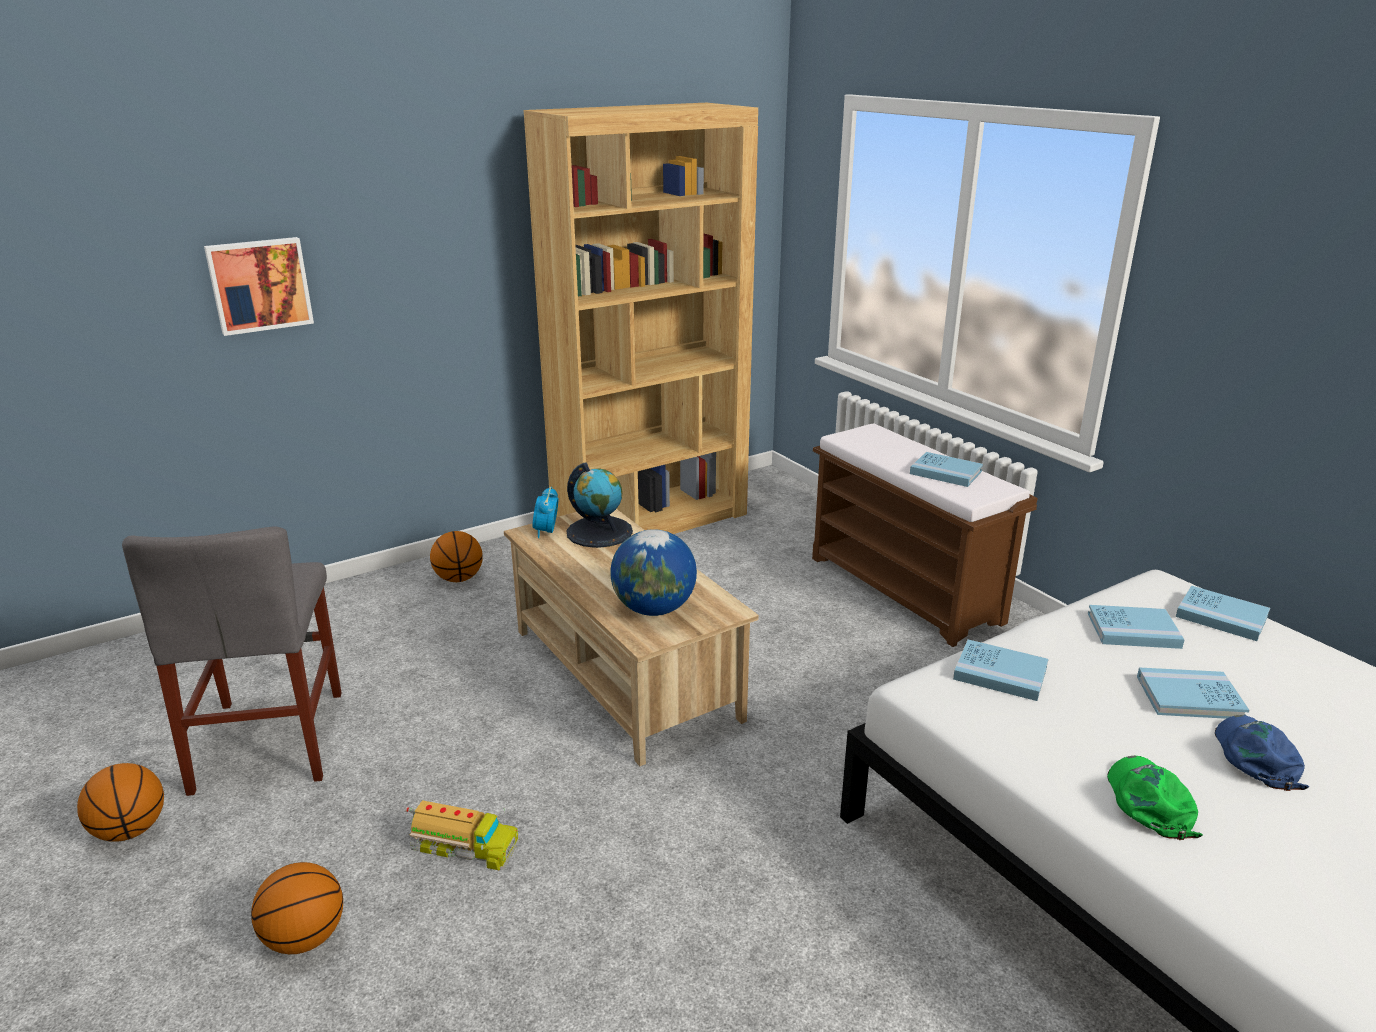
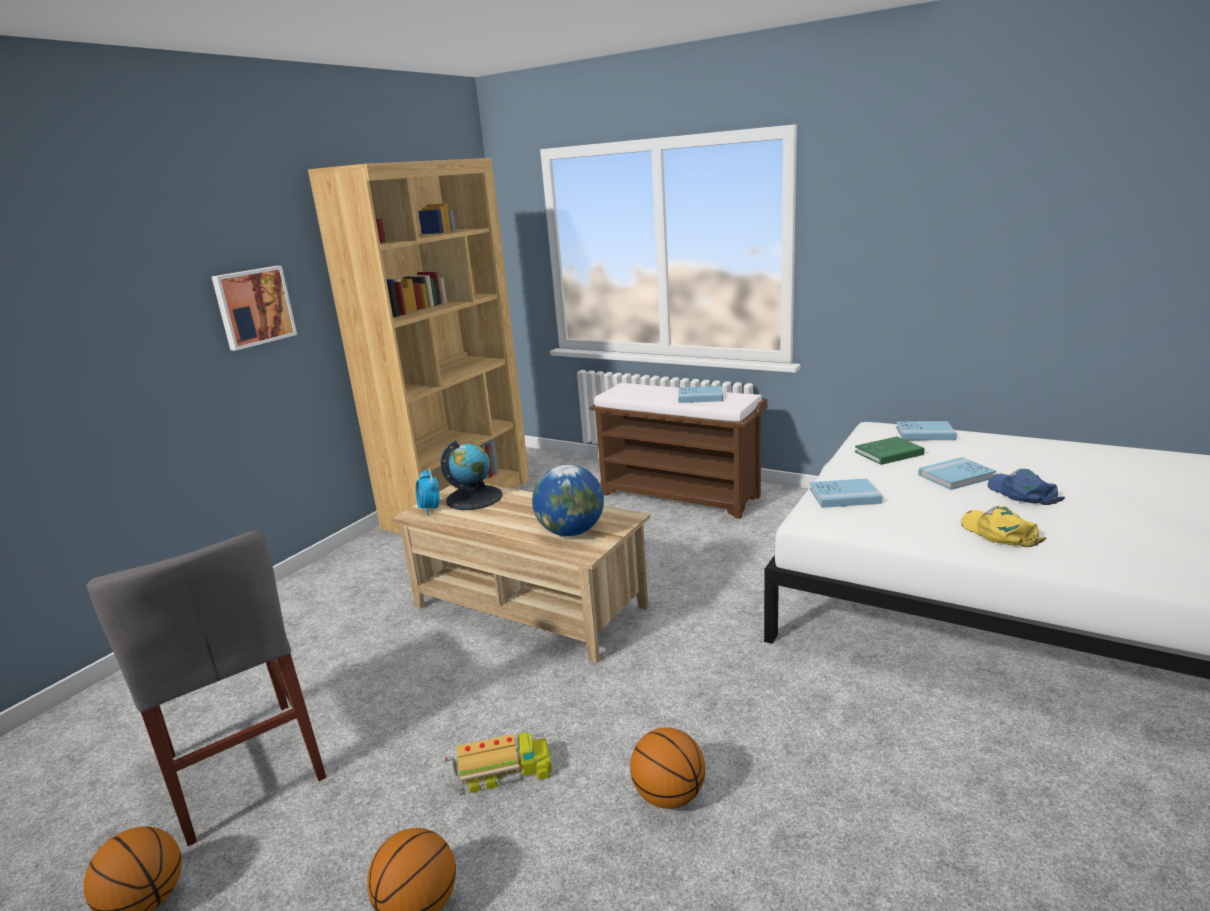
camera: 25 degrees left, 5 degrees down
picture [204,237,314,336] -> picture moved to [212,266,297,351]
basketball [430,531,483,582] -> basketball moved to [630,727,705,809]
blue book [1088,605,1185,649] -> green book [855,436,925,465]
green cap [1107,756,1203,840] -> yellow cap [961,506,1046,547]

